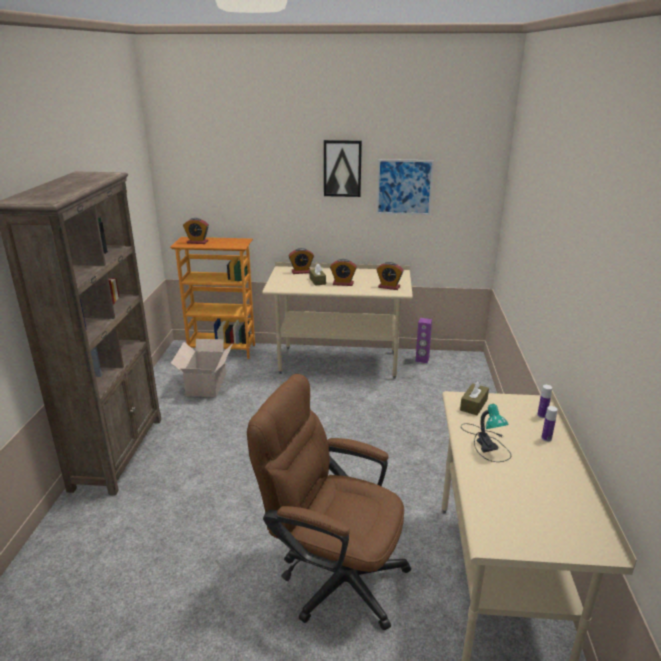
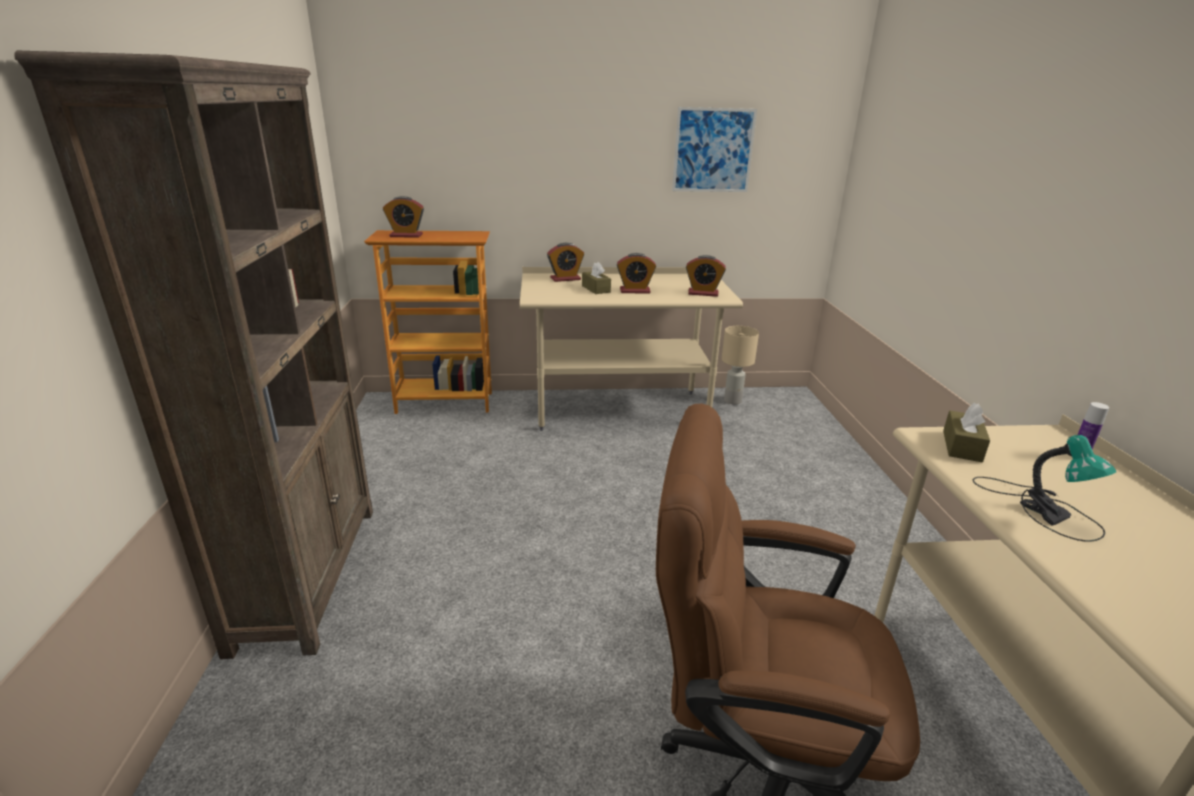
camera: 10 degrees left, 0 degrees up
cardboard box [171,339,233,397] -> none
picture [324,140,362,197] -> none
purple speaker [415,318,432,363] -> beige table lamp [722,326,759,405]
bottle [541,406,558,442] -> none

